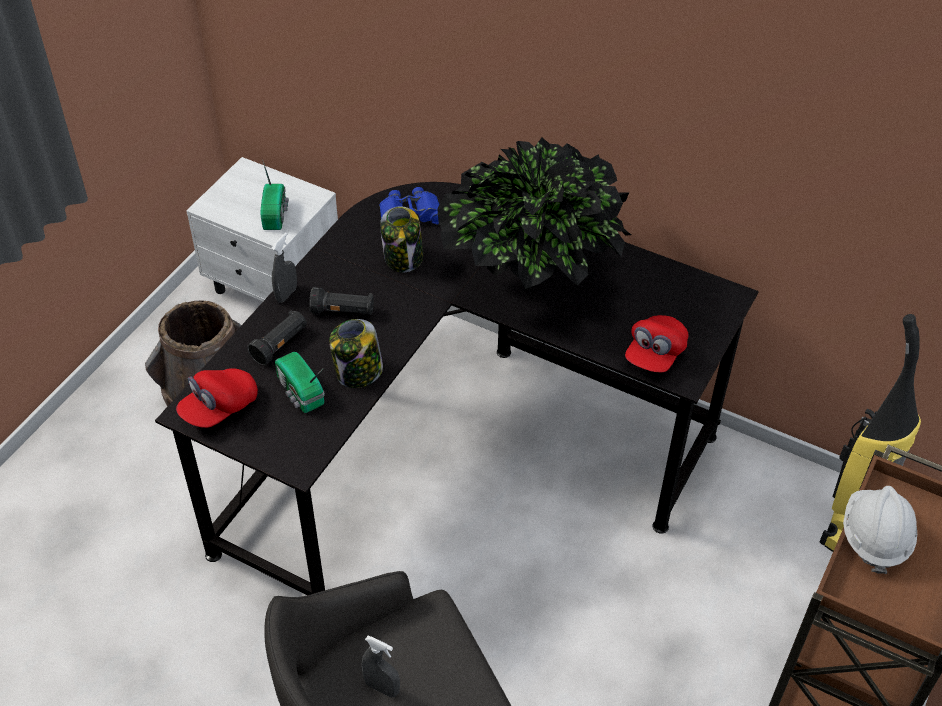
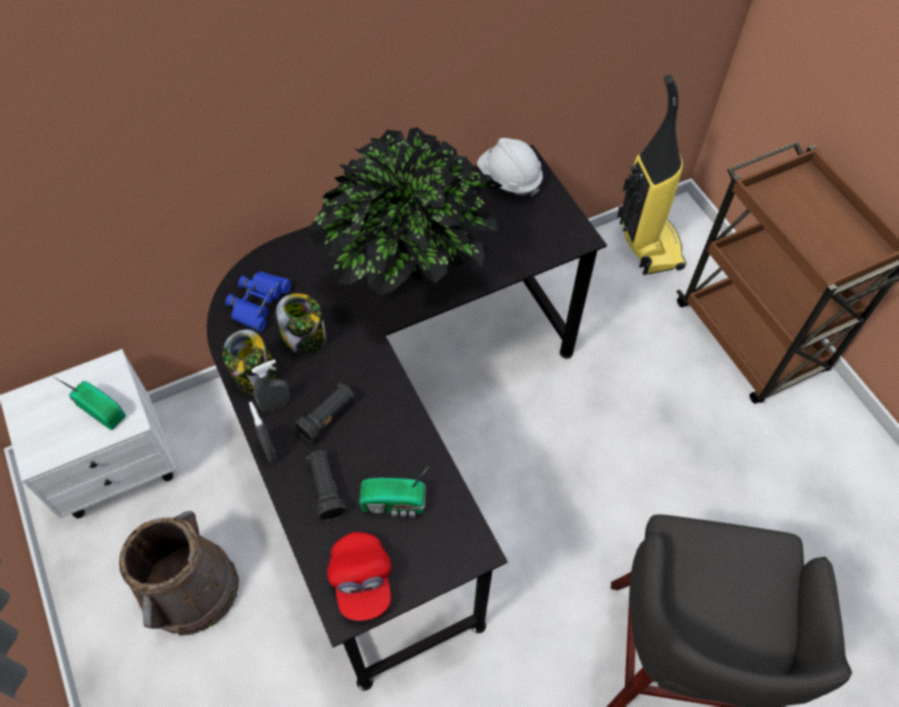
camera: 55 degrees left, 10 degrees up
jar [329,319,383,388] -> jar moved to [222,329,276,395]
grey spray bottle [362,636,400,698] -> grey spray bottle moved to [252,359,290,412]
red cap [625,315,688,372] -> none
white hard hat [843,486,917,574] -> white hard hat moved to [477,138,543,197]

